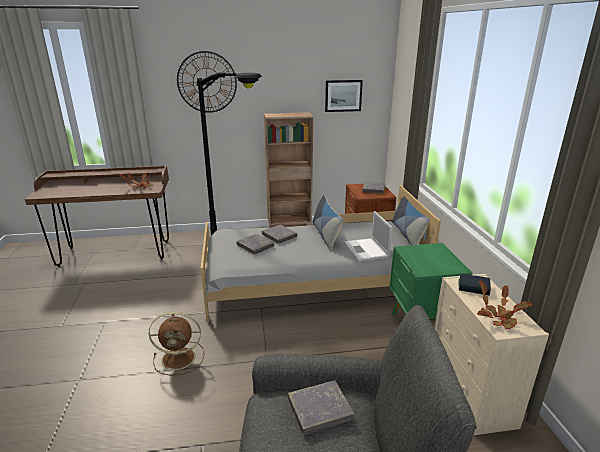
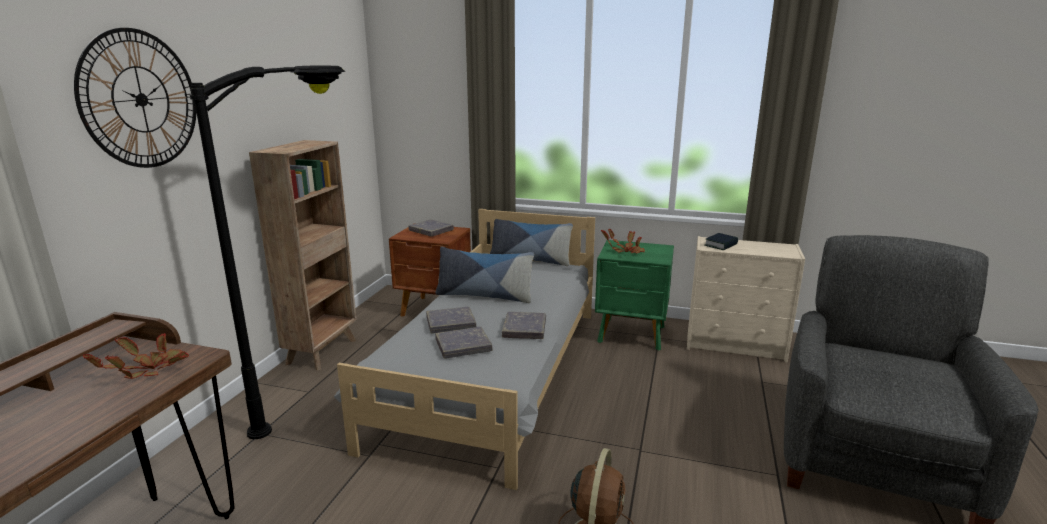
camera: 65 degrees left, 5 degrees down
grey book [288,380,354,435] -> grey book moved to [502,312,546,339]
picture [325,80,363,112] -> none
laptop [344,211,393,261] -> none
potted plant [477,280,532,329] -> potted plant moved to [601,229,645,253]

